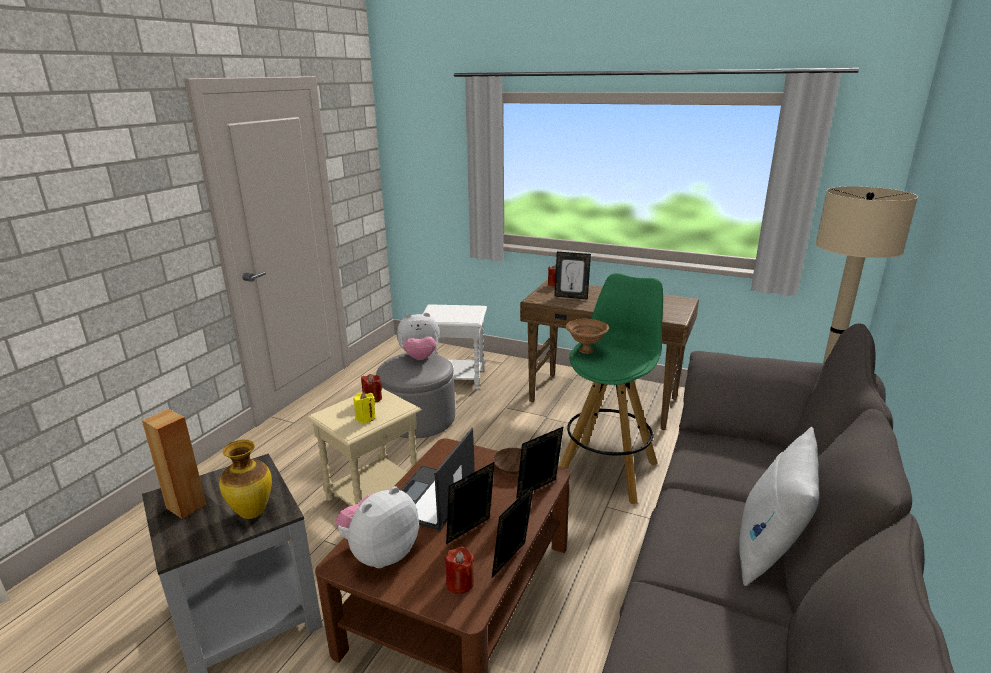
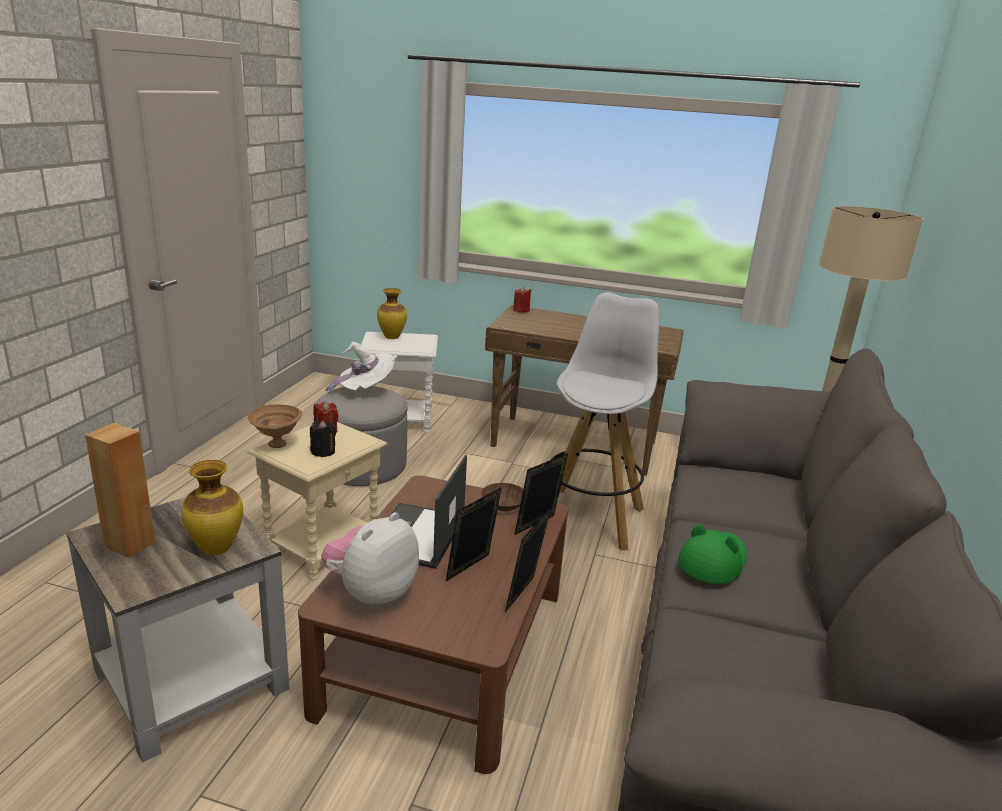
camera: 10 degrees left, 0 degrees up
yellow candle [353,392,376,423] -> black candle [310,420,336,457]
plush toy [397,312,440,360] -> white hat [326,342,397,396]
red candle [445,547,474,594] -> none
picture frame [554,252,591,300] -> none
green stool [560,273,663,504] -> white stool [551,293,659,551]
brown bowl [566,319,609,354] -> brown bowl moved to [248,405,302,448]
grey pillow [739,427,819,586] -> none
none -> vase [377,288,407,339]
none -> green hat [678,524,747,584]

